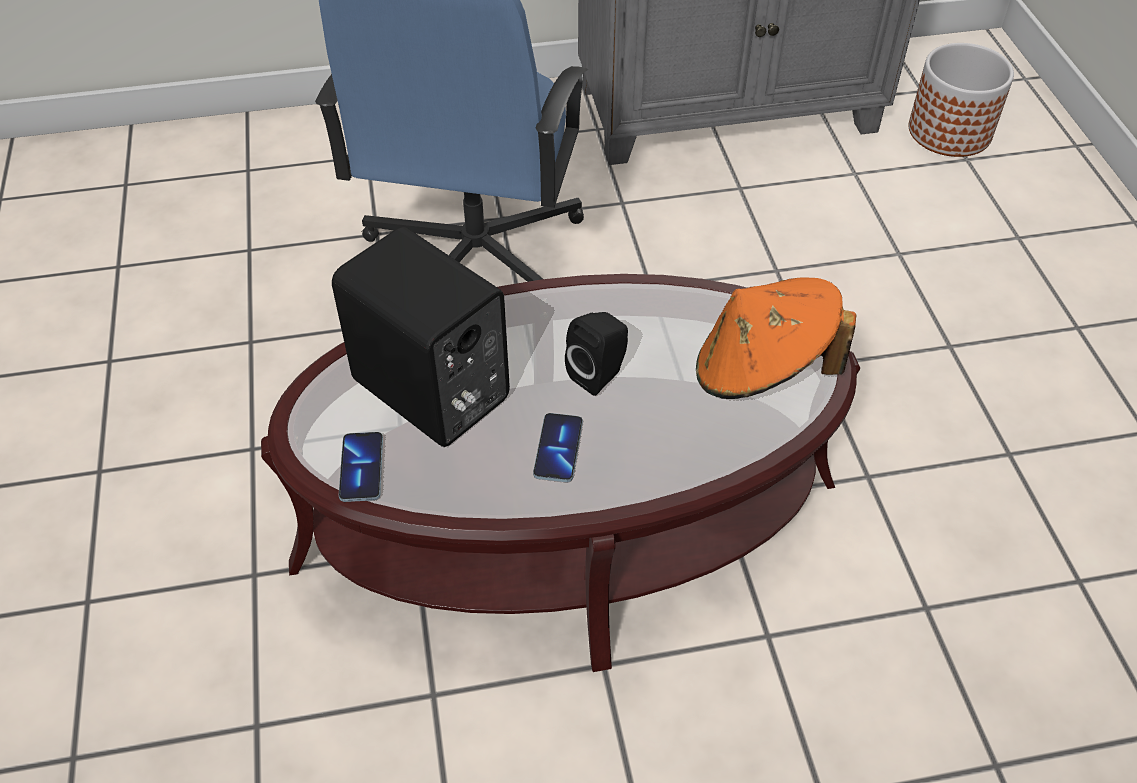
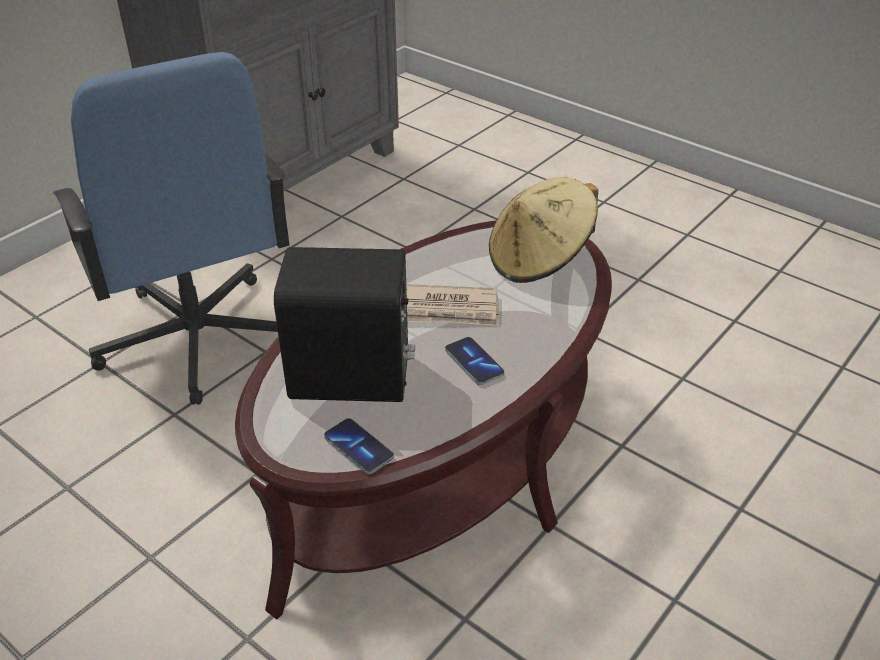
camera: 40 degrees left, 10 degrees down
black speaker [565,312,628,396] -> newspaper [406,284,499,326]
orange hat [696,278,856,399] -> beige hat [489,177,598,283]
planter [909,43,1014,157] -> none

